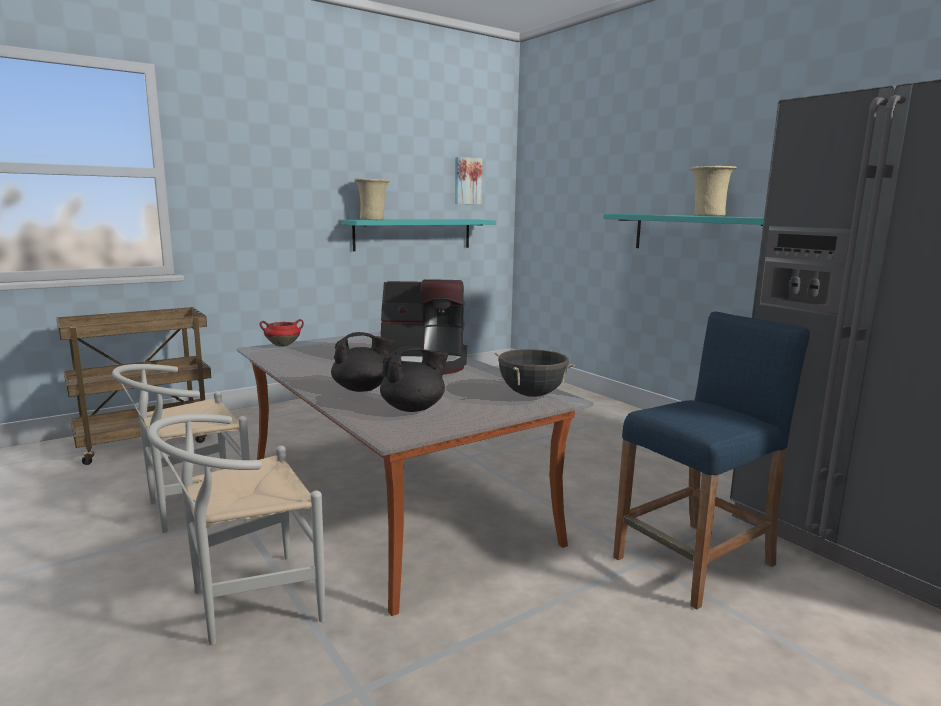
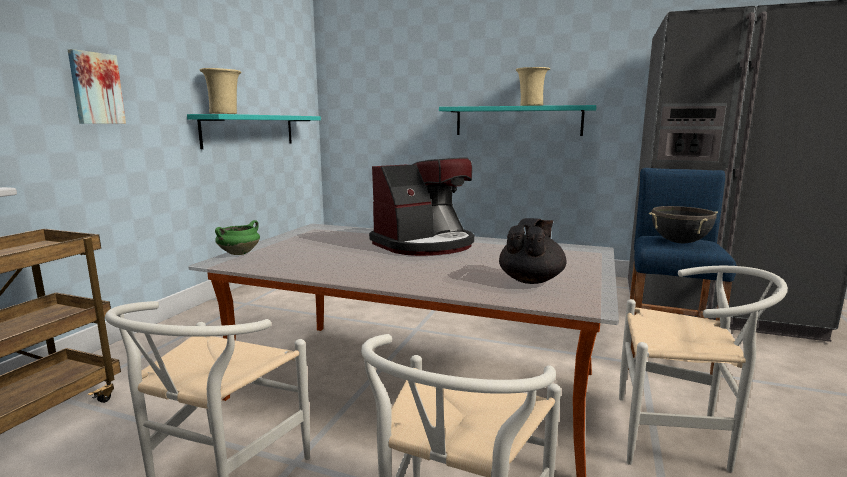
camera: 35 degrees left, 0 degrees up
red cooking pot [260,319,304,347] -> green cooking pot [215,220,260,255]
black teapot [331,332,396,392] -> none
picture [455,157,482,204] -> picture moved to [68,49,126,124]
black cooking pot [495,349,575,397] -> black cooking pot moved to [649,206,718,243]
none -> white chair [619,266,788,473]

